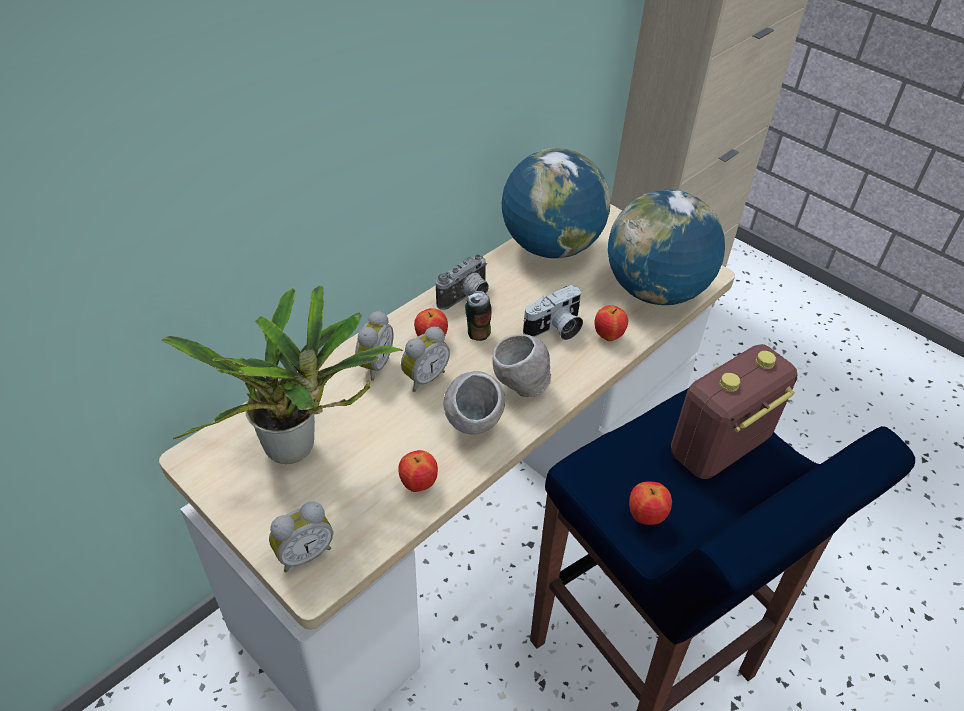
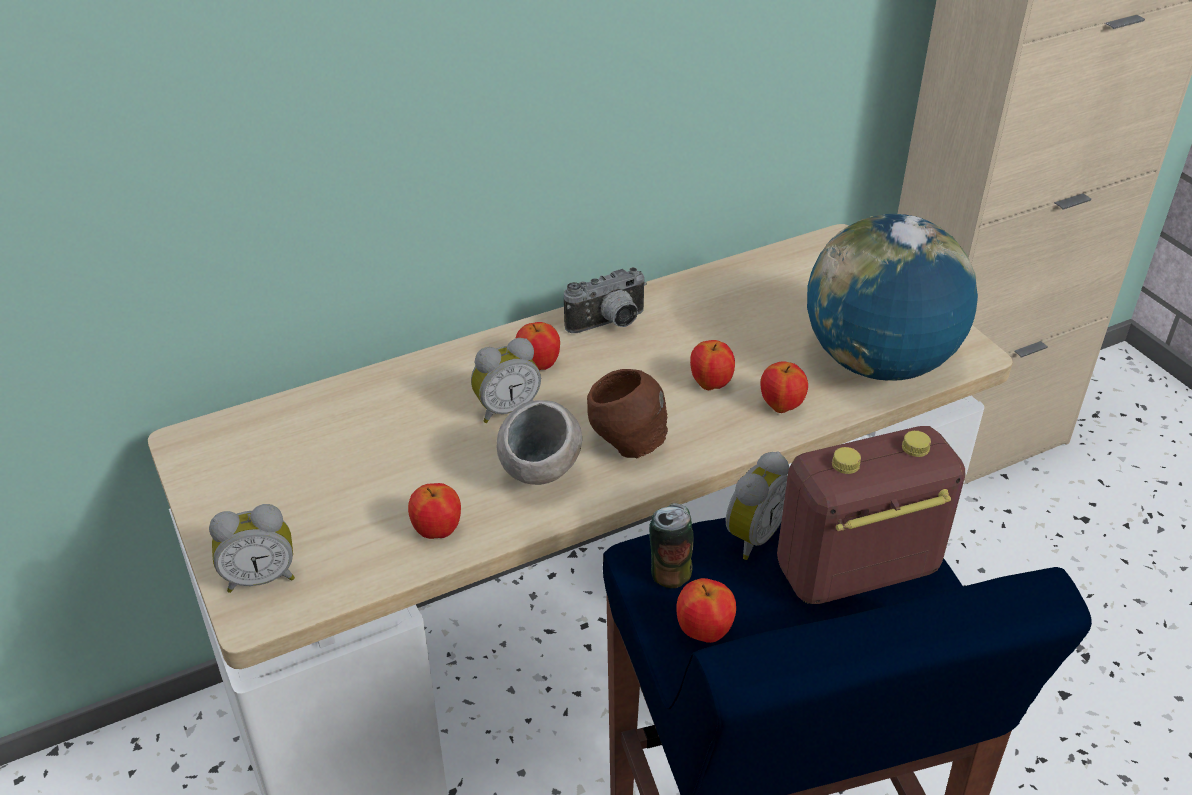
camera: 20 degrees right, 5 degrees down
potted plant [161,285,403,464] -> none
alarm clock [355,311,394,381] -> alarm clock moved to [726,451,789,560]
can [465,291,492,341] -> can moved to [649,503,694,588]
grey bowl [492,334,551,397] -> brown bowl [587,369,668,459]
globe [502,148,610,258] -> none
camera [523,285,583,340] -> apple [690,340,735,390]

